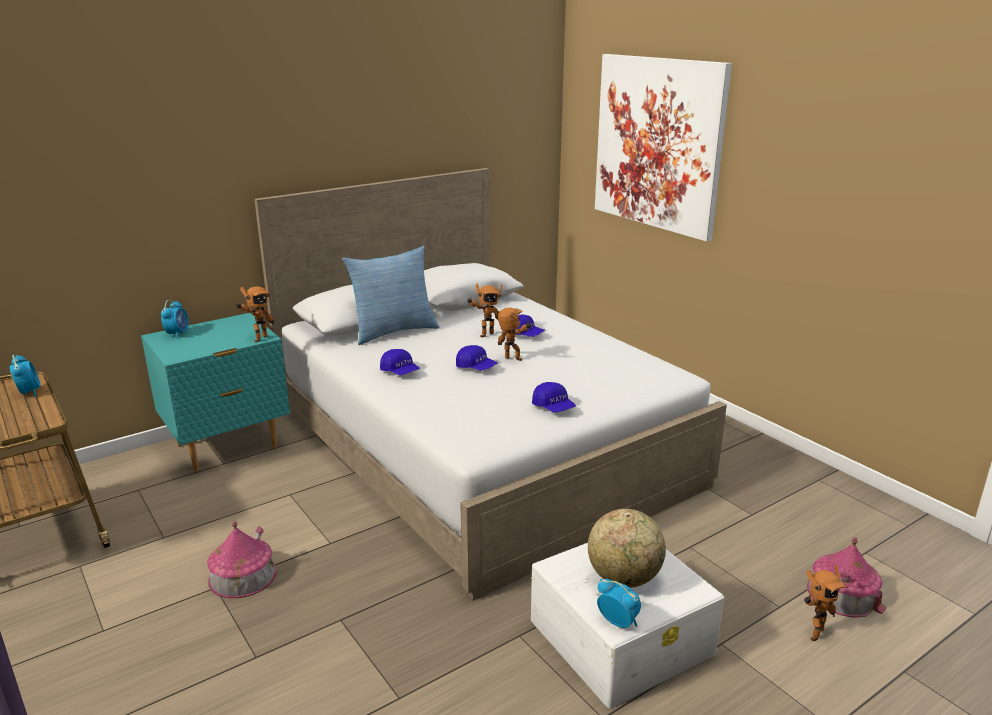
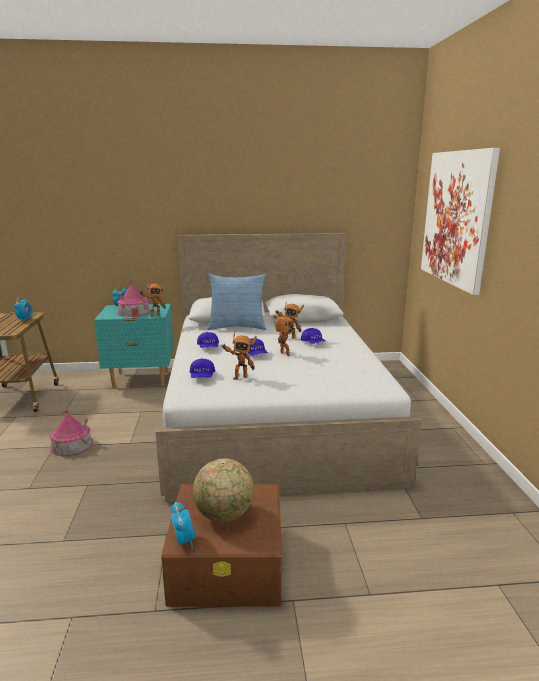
camera: 30 degrees right, 5 degrees down
white storage box [531,543,724,708] -> brown storage box [161,484,282,607]
blue cap [532,382,576,412] -> blue cap moved to [190,358,215,378]
toy robot [804,565,848,641] -> toy robot moved to [222,333,257,379]
toy house [807,537,886,618] -> toy house moved to [117,280,151,317]

